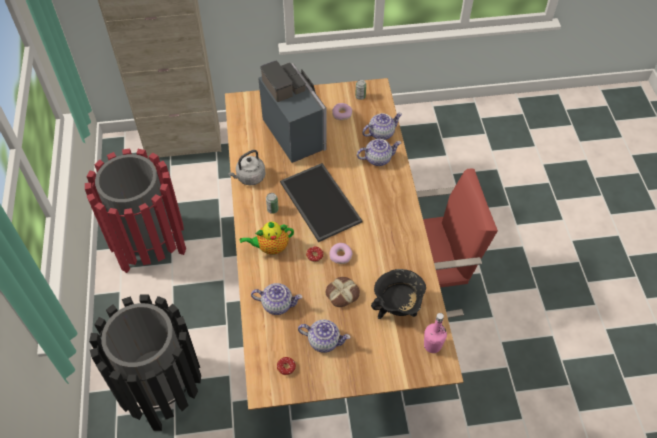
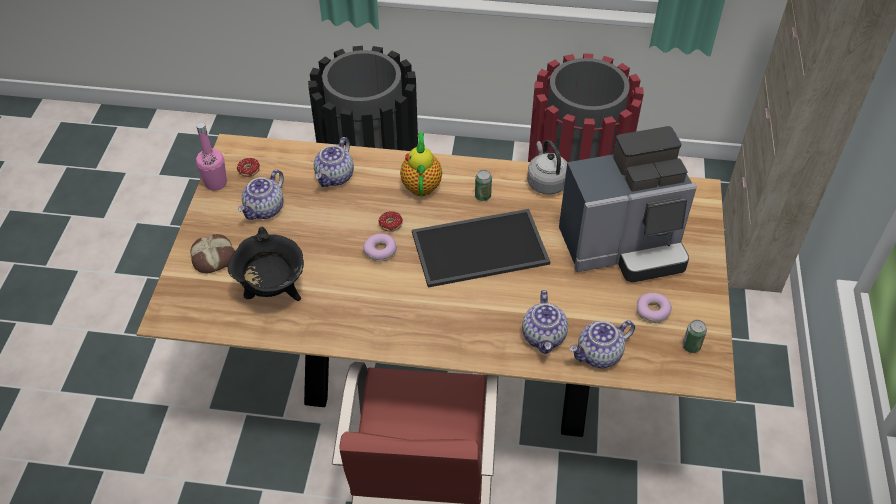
camera: 105 degrees right, 5 degrees down
bread [326,277,360,307] -> bread moved to [190,234,235,273]
teapot [362,112,402,140] -> teapot turned 75 degrees clockwise [569,320,635,368]
pink bottle [424,313,447,353] -> pink bottle moved to [196,123,227,191]

